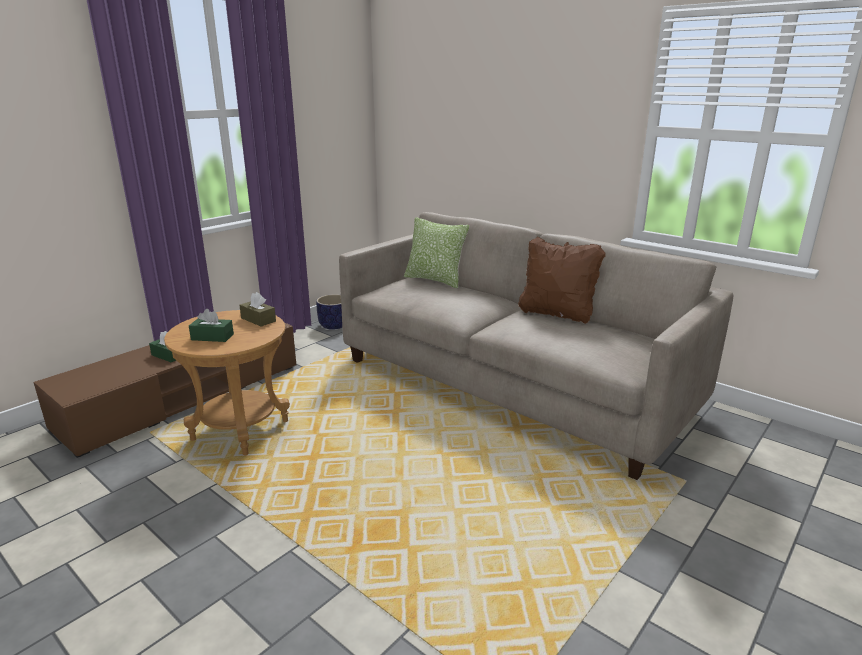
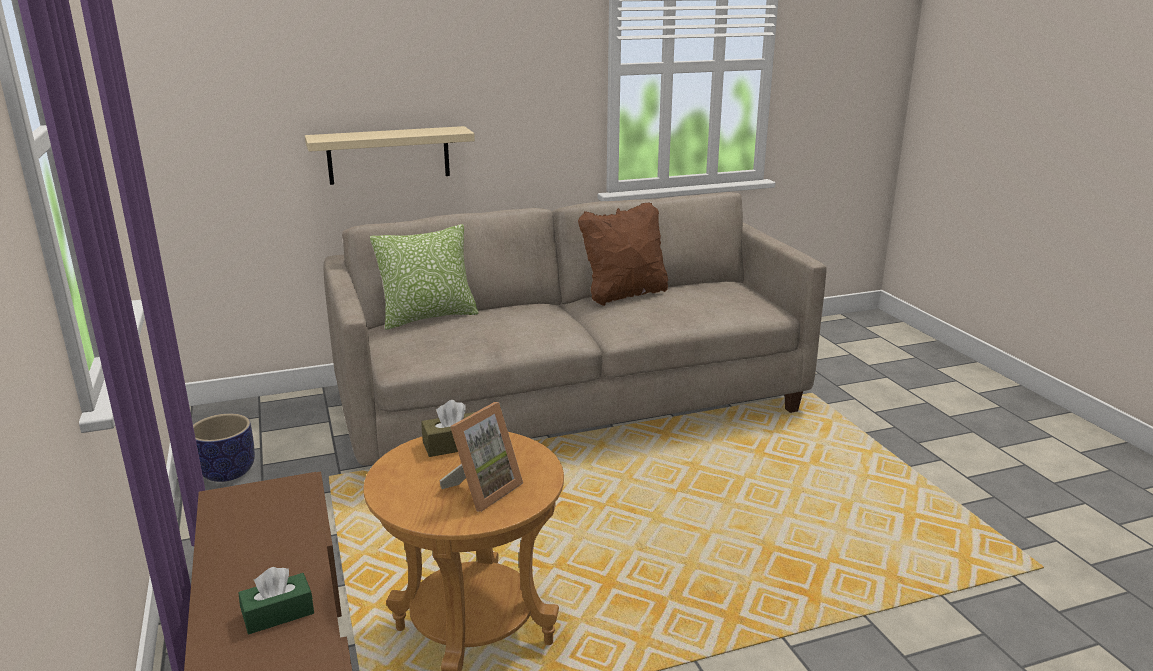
camera: 60 degrees left, 0 degrees up
green tissue box [189,309,234,342] -> picture frame [440,402,523,512]
none -> beige shelf [305,126,475,185]

